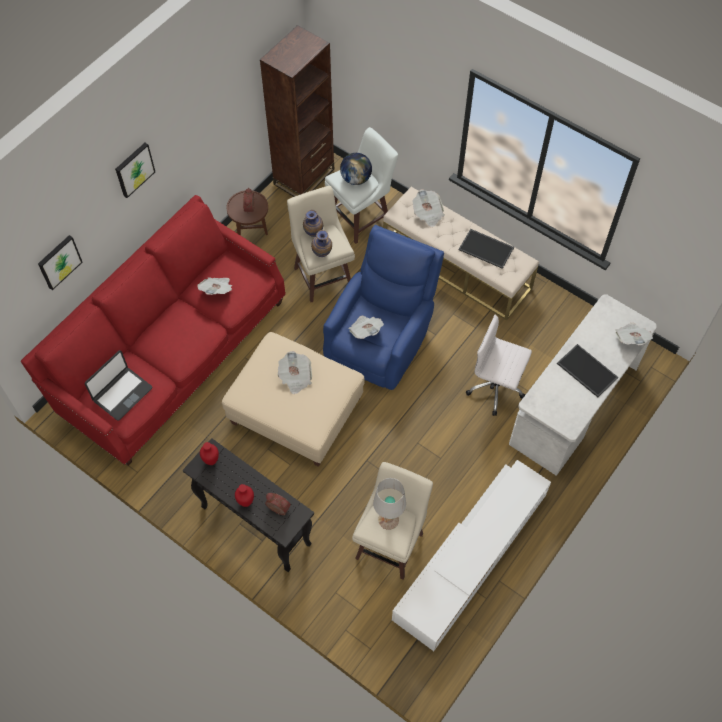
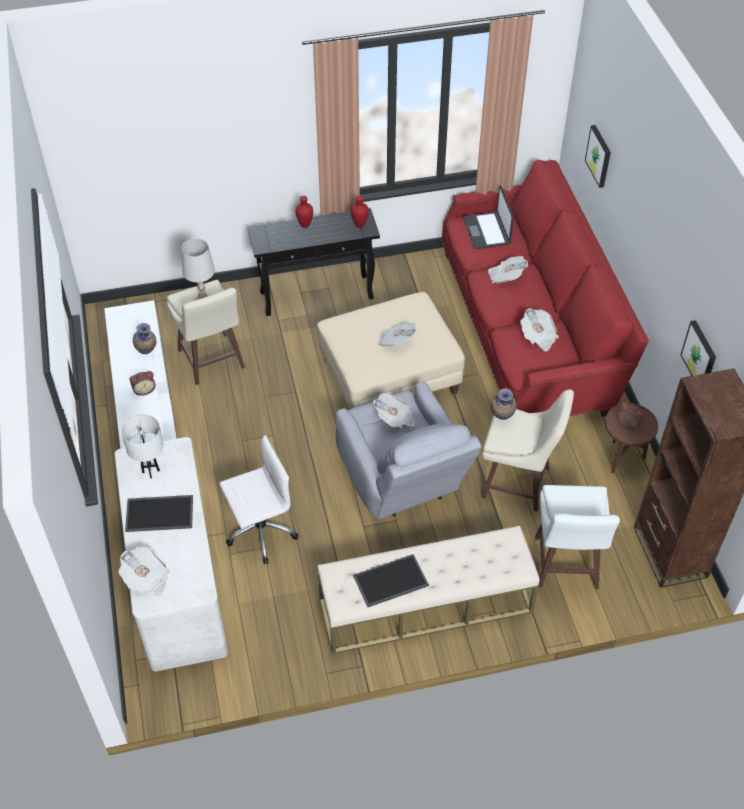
camera: 130 degrees right, 10 degrees down
picture [115,143,155,198] -> picture moved to [680,320,716,376]
alarm clock [265,493,291,515] -> alarm clock moved to [129,371,156,396]
vase [303,210,323,237] -> vase moved to [133,323,157,354]
blue armchair [323,225,444,390] -> grey armchair [335,381,482,519]
globe [340,153,372,185] -> none
newspaper [412,189,445,228] -> newspaper moved to [488,256,528,284]
none -> white table lamp [121,414,164,479]

